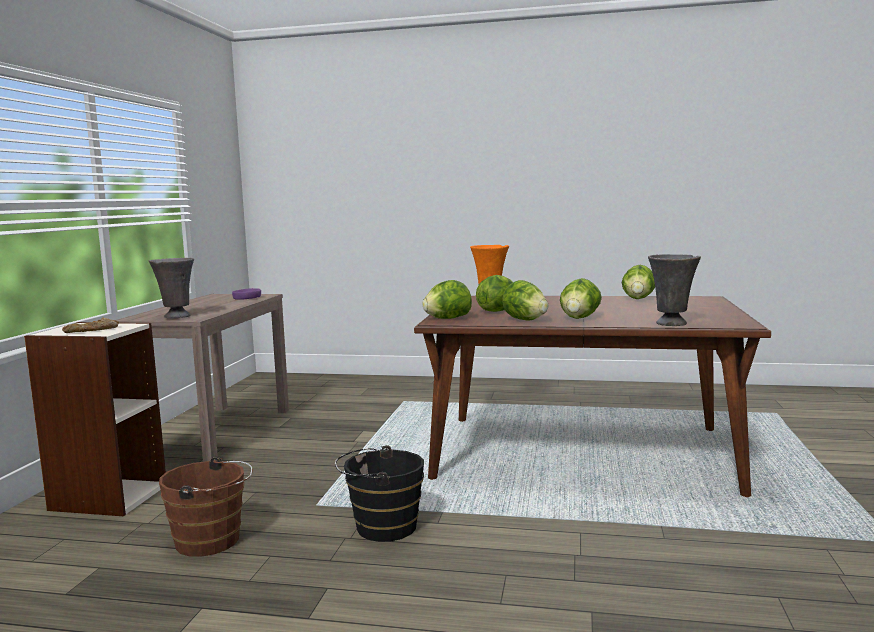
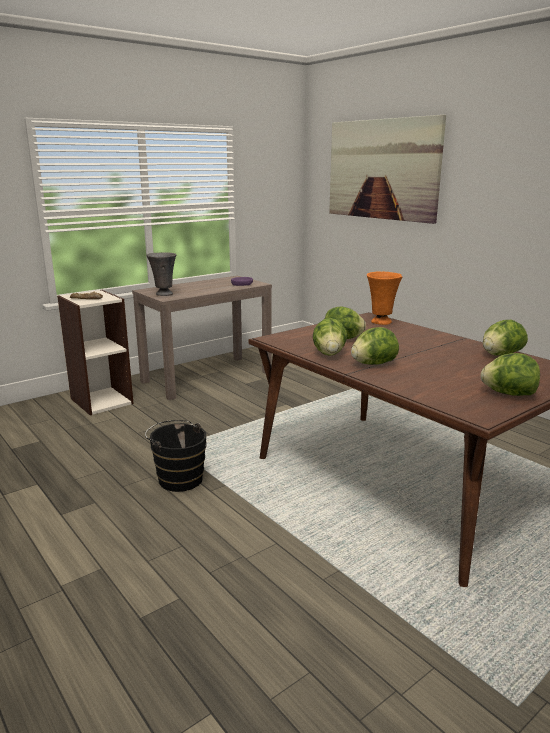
camera: 40 degrees right, 10 degrees up
brown bucket [159,457,253,557] -> none
lettuce [423,280,472,319] -> lettuce moved to [481,353,540,396]
grey vase [648,254,701,326] -> none
none -> picture [329,115,446,224]

